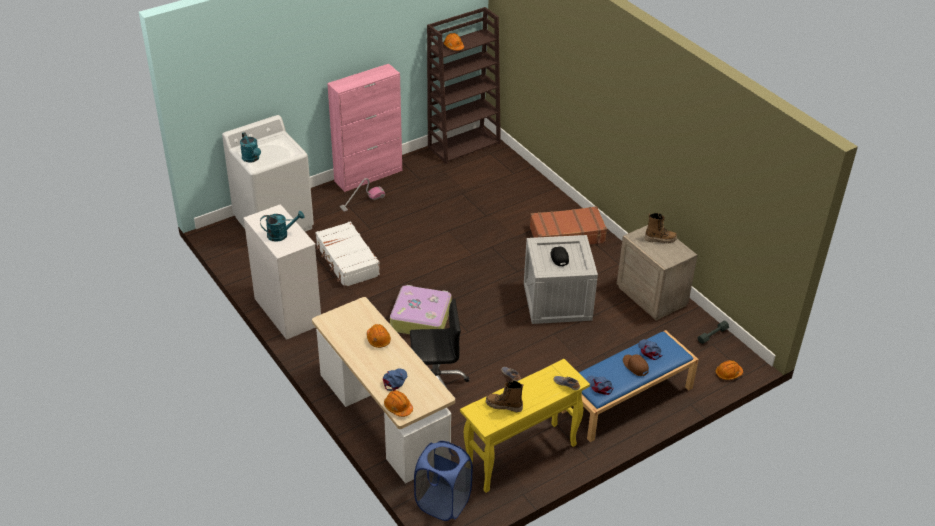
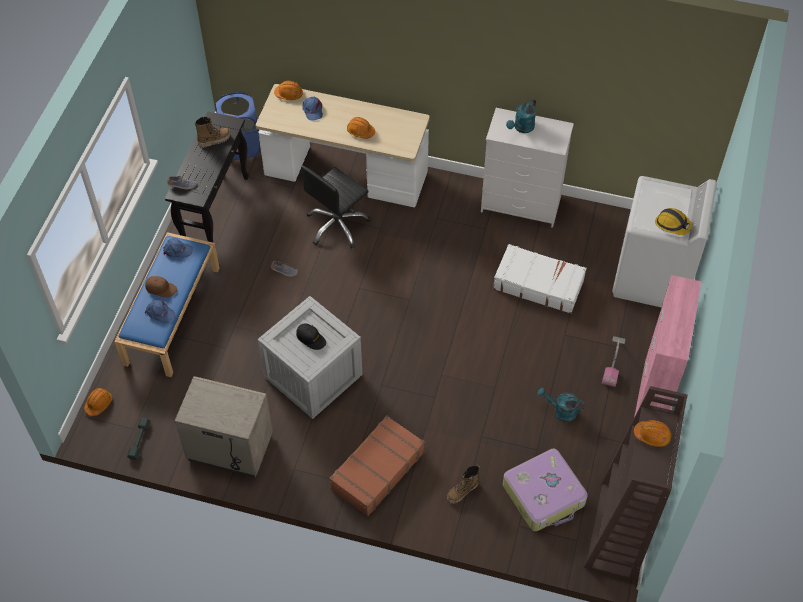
camera: 140 degrees right, 15 degrees up
turquoise watering can [240,132,261,163] -> turquoise watering can moved to [538,388,585,422]
suitcase [390,285,452,334] -> suitcase moved to [503,449,588,531]
yellow console table [460,359,590,493] -> black console table [165,112,249,242]
boot [645,213,677,244] -> boot moved to [447,465,480,504]
none -> hard hat [655,208,692,235]

